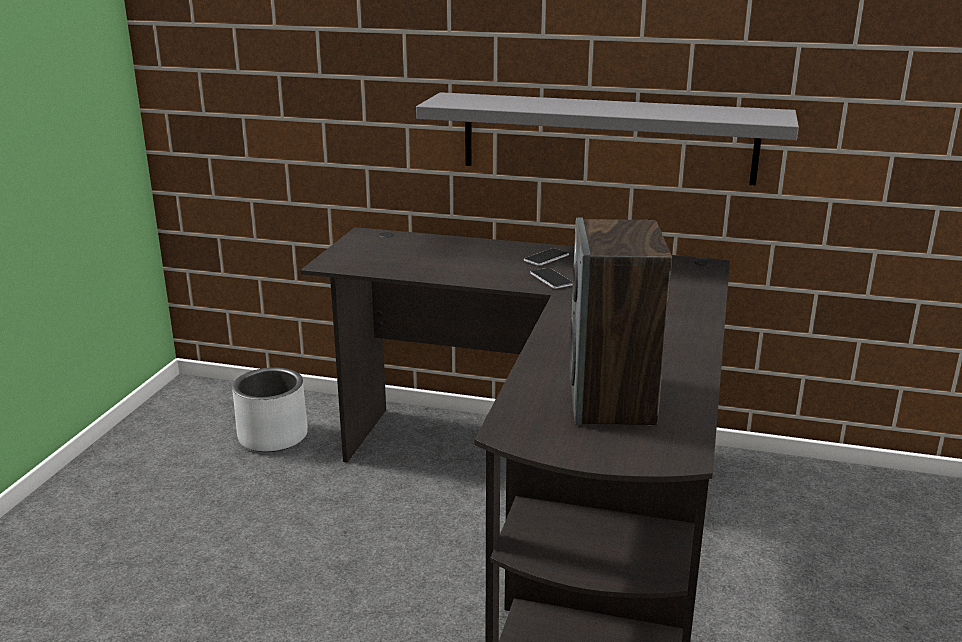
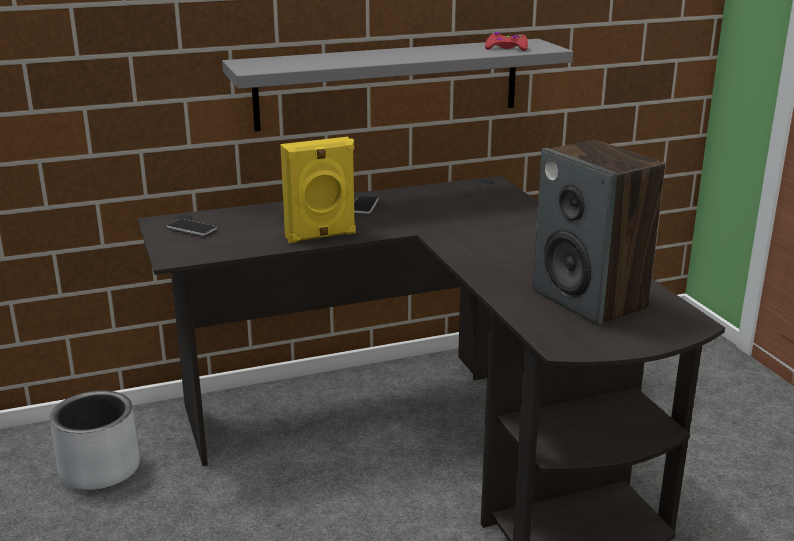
camera: 35 degrees left, 0 degrees up
phone [530,268,573,289] -> phone moved to [167,219,217,236]
none -> yellow speaker [280,137,356,243]
none -> red game controller [485,32,528,51]

